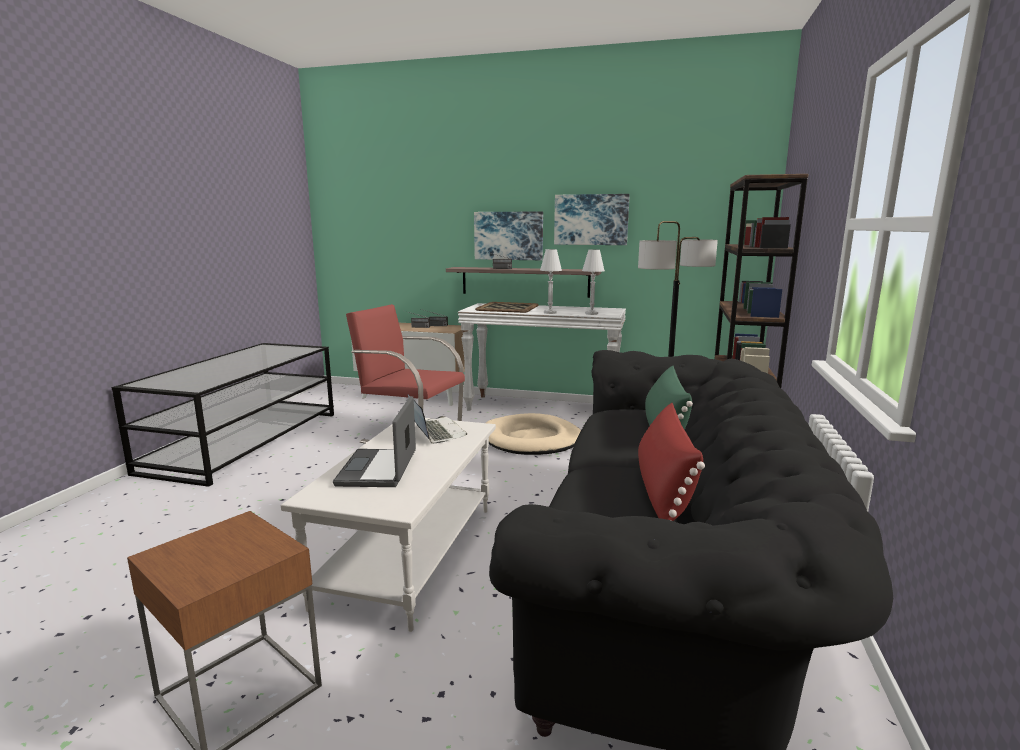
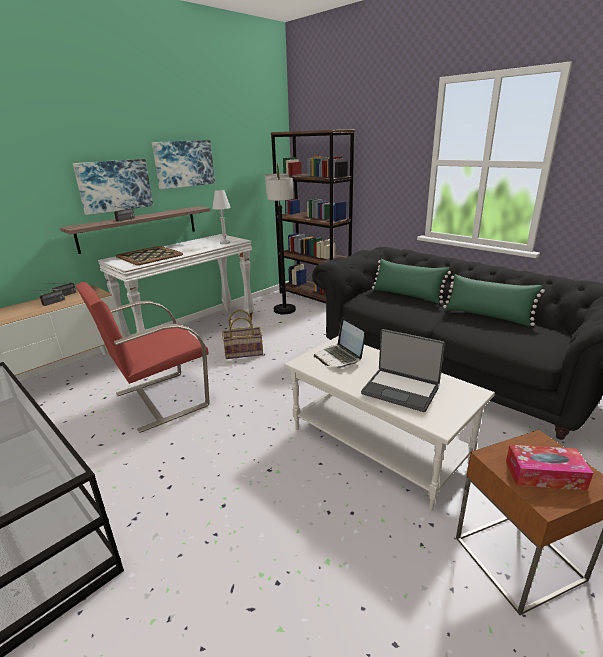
camera: 60 degrees left, 10 degrees up
laptop [408,395,467,443] -> laptop turned 120 degrees counterclockwise [314,318,364,368]
beige dog bed [486,413,581,455] -> basket [222,310,263,359]
white table lamp [540,249,562,314] -> none
red pillow [638,403,705,521] -> green pillow [443,274,545,327]
none -> tissue box [506,445,593,491]

